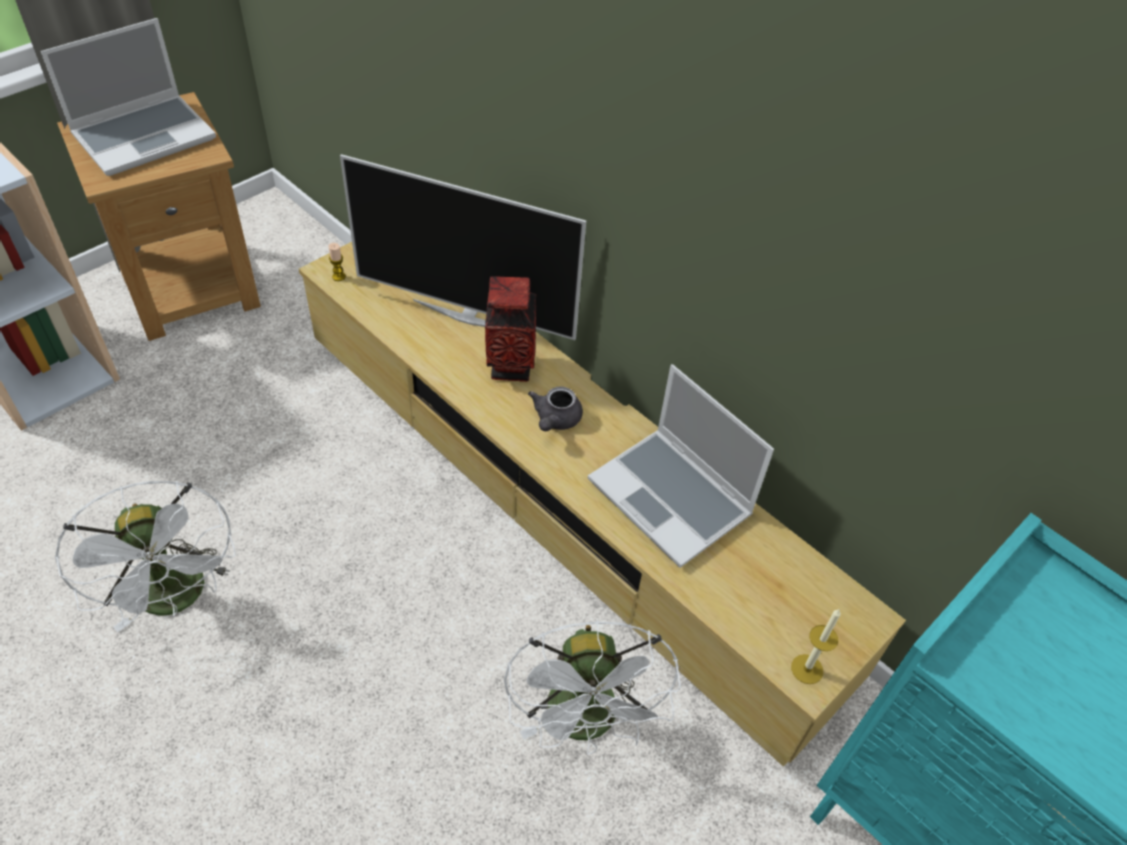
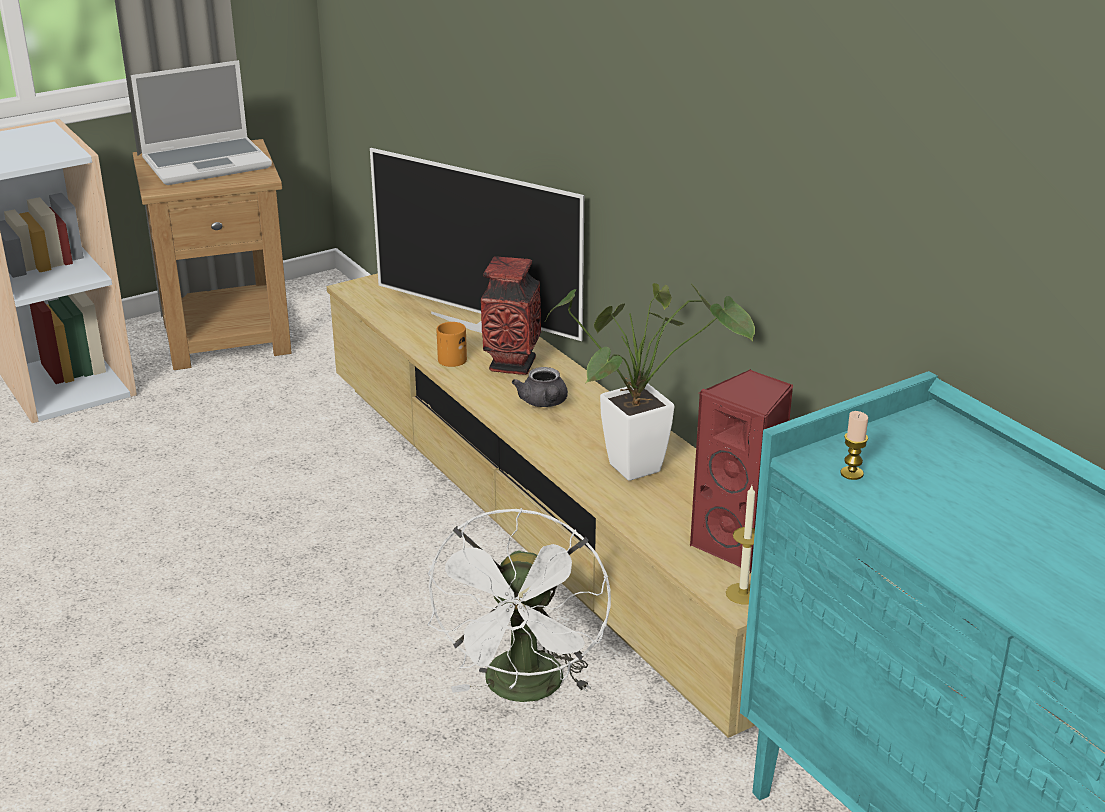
camera: 15 degrees right, 20 degrees down
white fan [55,481,236,632] -> none
candle [329,243,346,281] -> candle moved to [840,411,868,480]
grey teapot [528,387,583,431] -> grey teapot turned 45 degrees counterclockwise [512,367,568,407]
laptop [588,364,774,568] -> potted plant [544,283,755,481]
none -> orange mug [437,322,467,367]
none -> red speaker [690,369,793,573]

